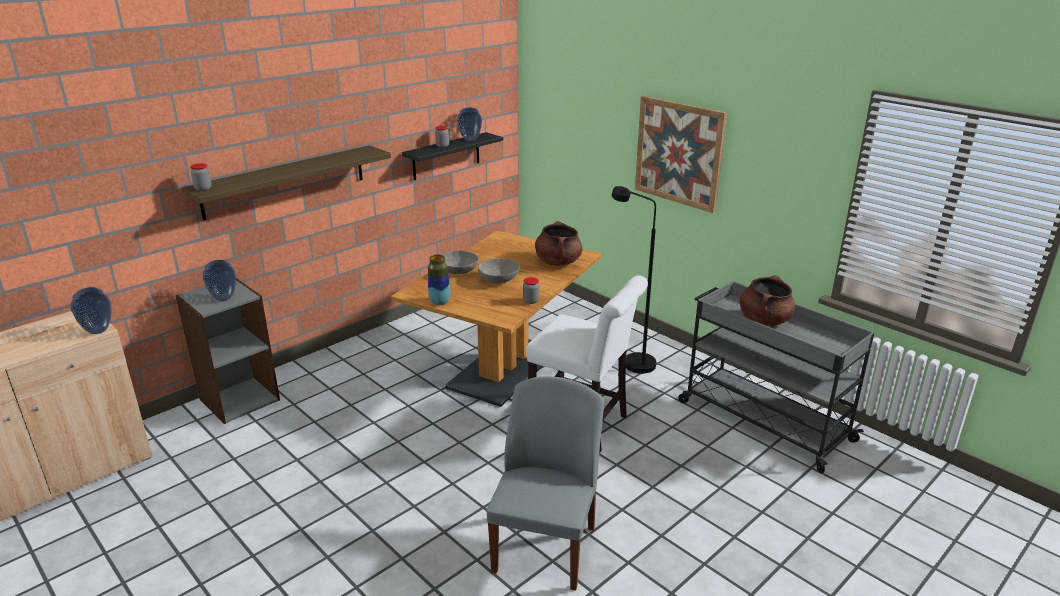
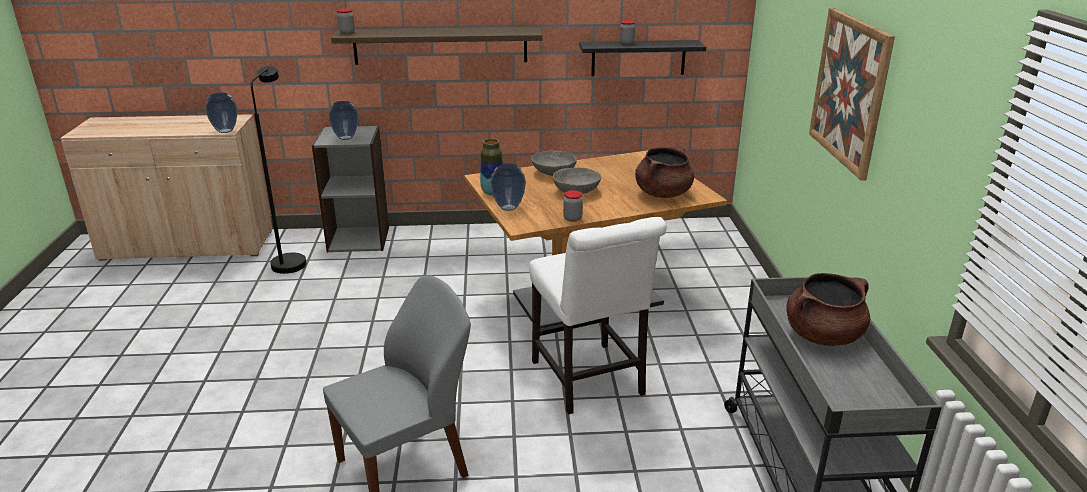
camera: 40 degrees right, 0 degrees up
vase [457,108,482,141] -> vase moved to [490,164,526,211]
black floor lamp [612,186,656,374] -> black floor lamp moved to [251,66,306,274]

